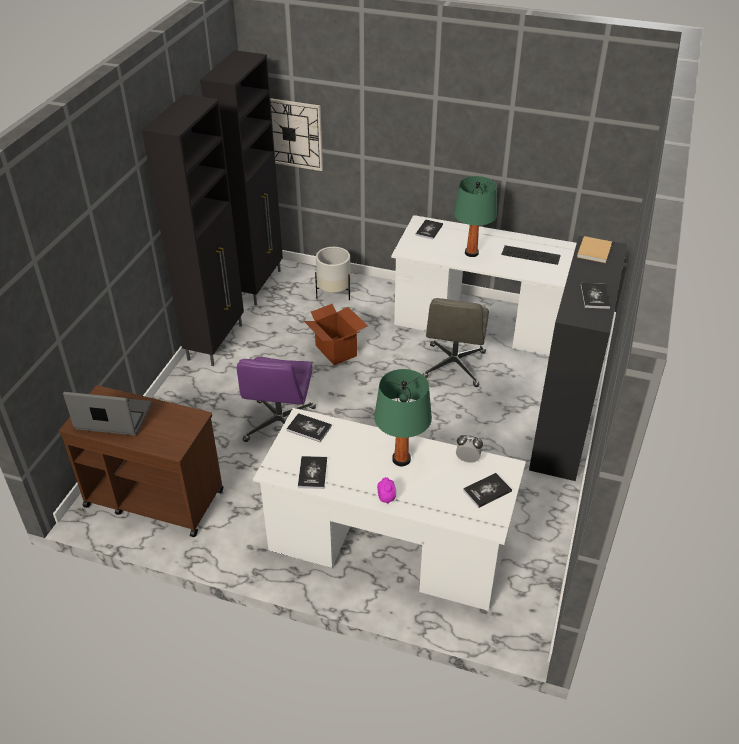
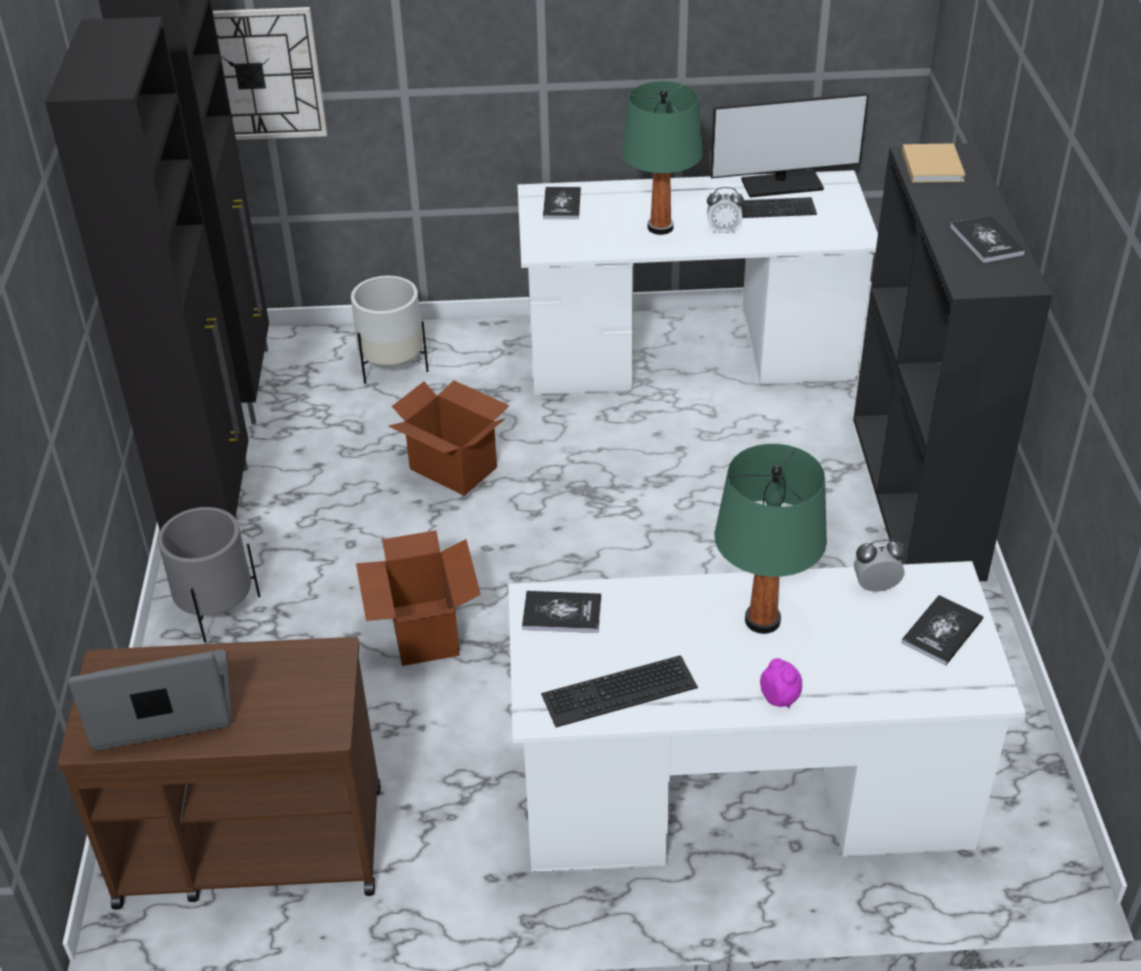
camera: 20 degrees left, 0 degrees up
purple office chair [237,357,316,442] -> cardboard box [356,530,481,666]
book [298,456,327,489] -> keyboard [541,655,698,727]
grey office chair [422,298,489,387] -> none
none -> grey planter [158,507,260,642]
none -> alarm clock [707,187,744,234]
none -> monitor [710,93,869,198]

